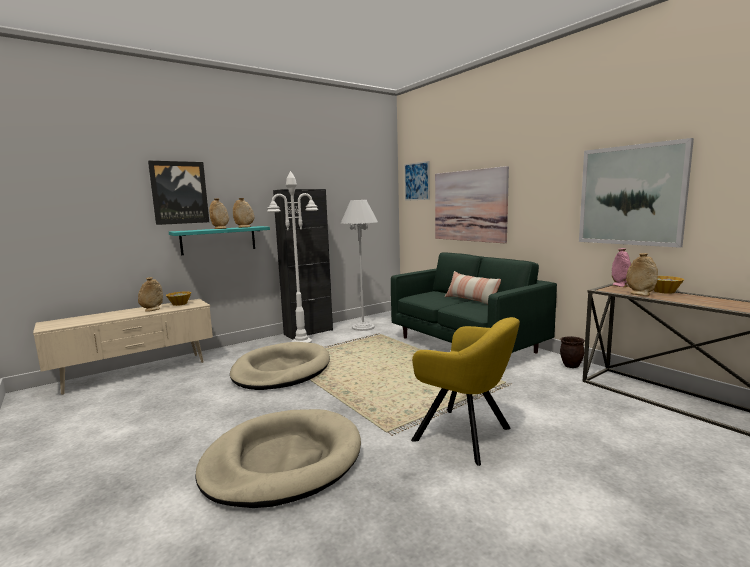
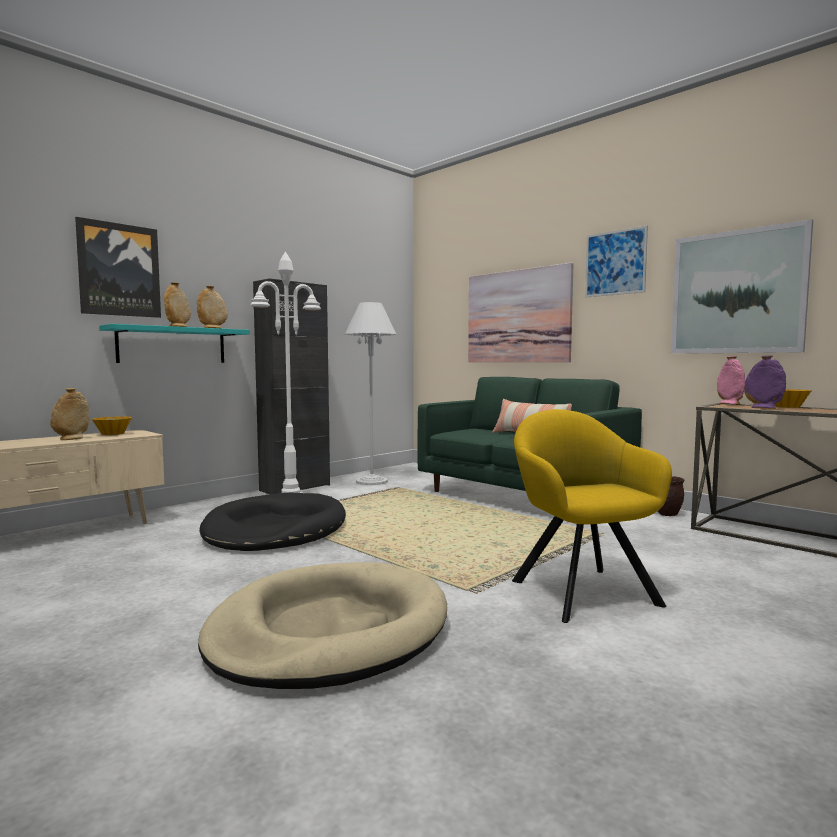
camera: 10 degrees left, 5 degrees down
beige dog bed [230,342,330,390] -> black dog bed [199,493,346,551]
picture [404,161,430,201] -> picture moved to [585,226,648,297]
yellow armchair [411,317,520,466] -> yellow armchair turned 135 degrees counterclockwise [512,409,672,623]
beige vase [626,253,658,296] -> purple vase [744,355,786,409]

